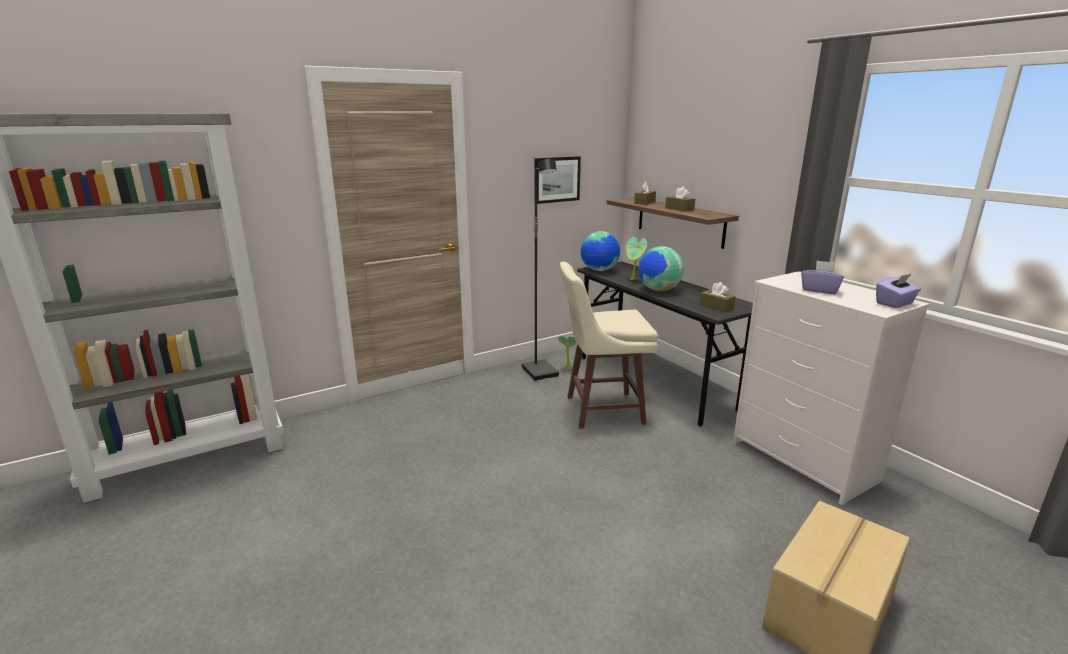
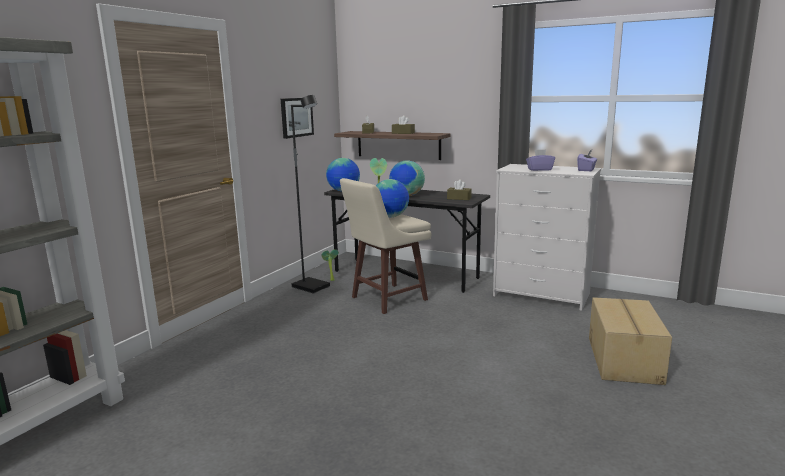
camera: 30 degrees left, 5 degrees down
none -> globe [376,179,409,217]

